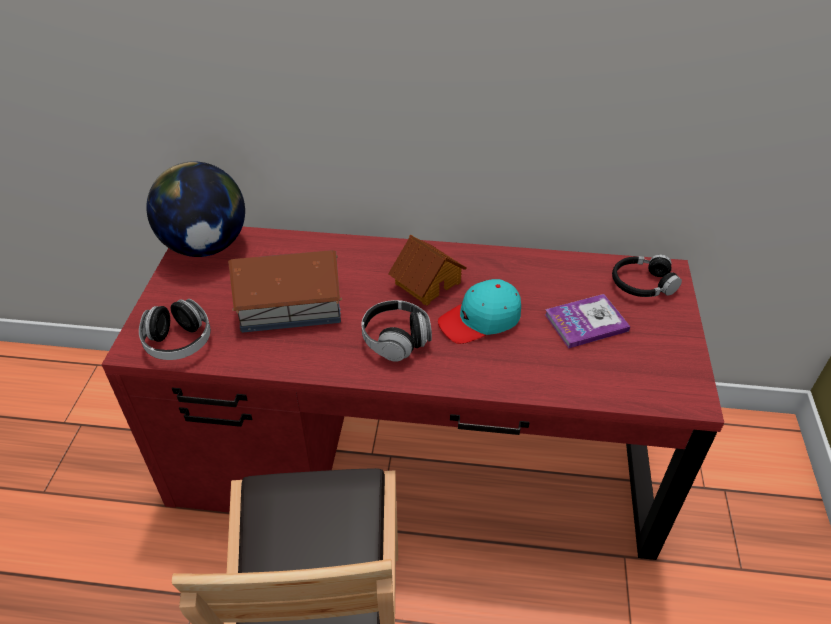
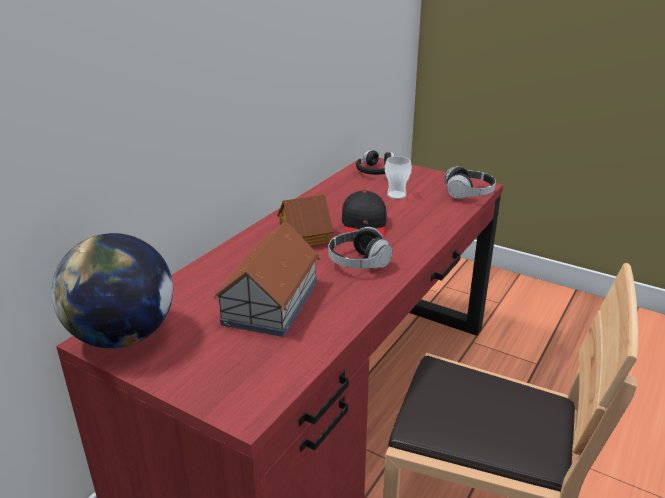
camera: 65 degrees left, 15 degrees down
headphones [139,299,211,360] -> headphones moved to [444,166,496,199]
turquoise cap [438,279,521,344] -> black cap [342,190,387,238]
book [544,294,630,349] -> cup [385,156,412,199]

